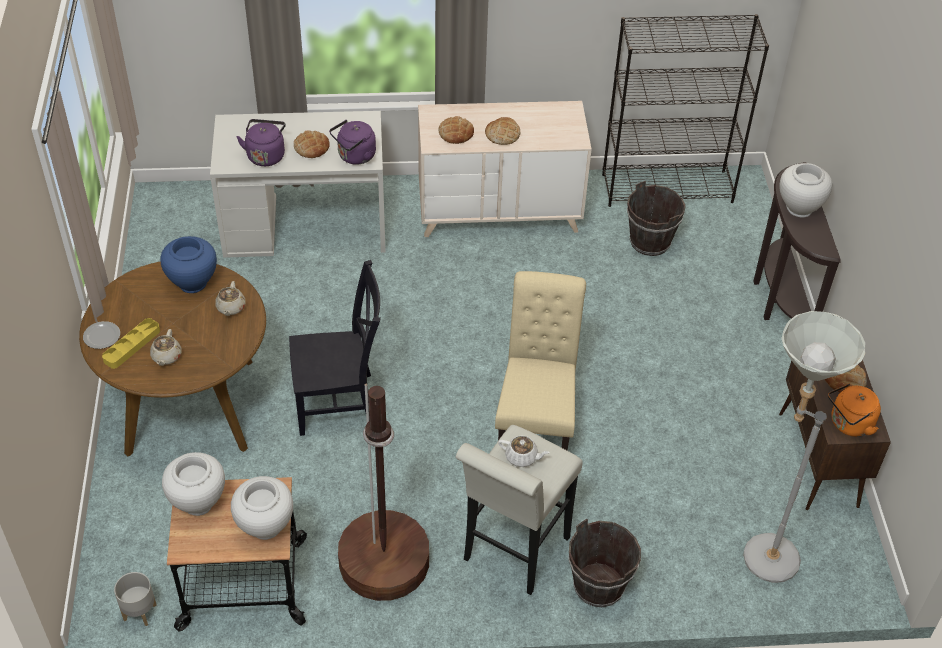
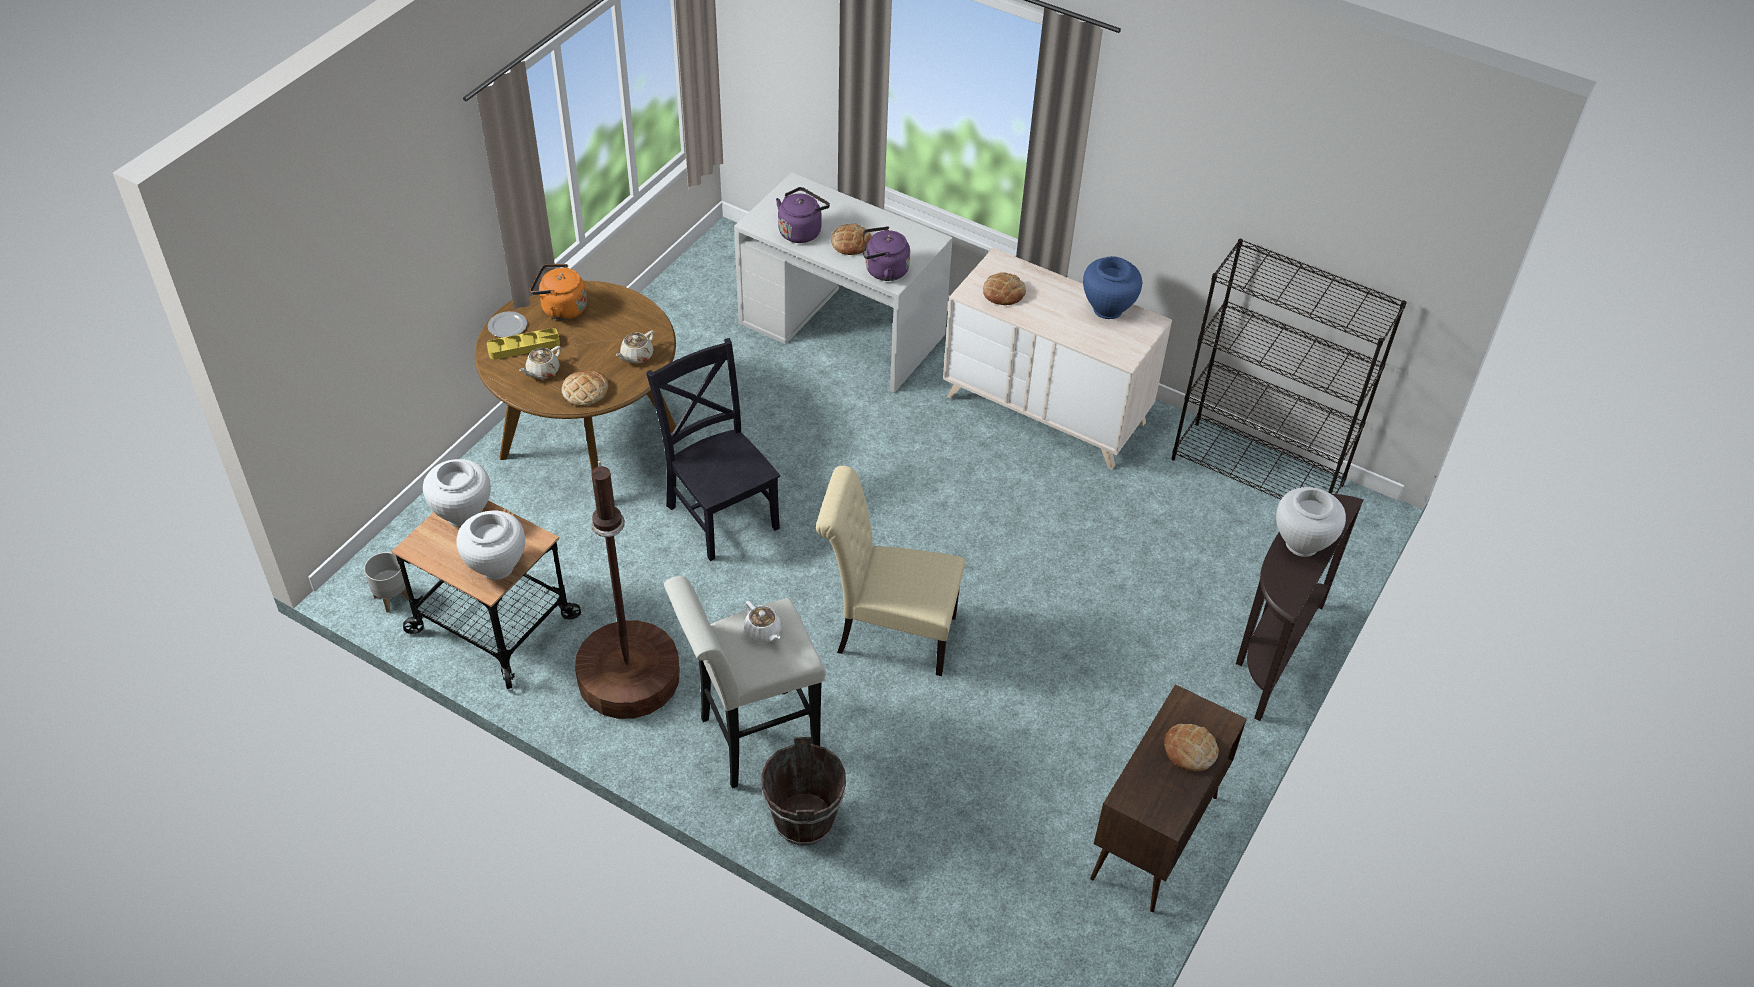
camera: 35 degrees right, 0 degrees up
blue vase [160,236,217,293] -> blue vase moved to [1083,256,1142,319]
black chair [289,260,381,436] -> black chair turned 150 degrees counterclockwise [646,338,780,561]
bread [485,117,521,145] -> bread moved to [562,371,609,406]
beige chair [495,271,586,450] -> beige chair turned 120 degrees counterclockwise [816,466,965,676]
brown bucket [627,181,686,256] -> none
grey floor lamp [743,311,865,583] -> none
orange kettle [828,383,881,437] -> orange kettle moved to [530,264,587,320]

